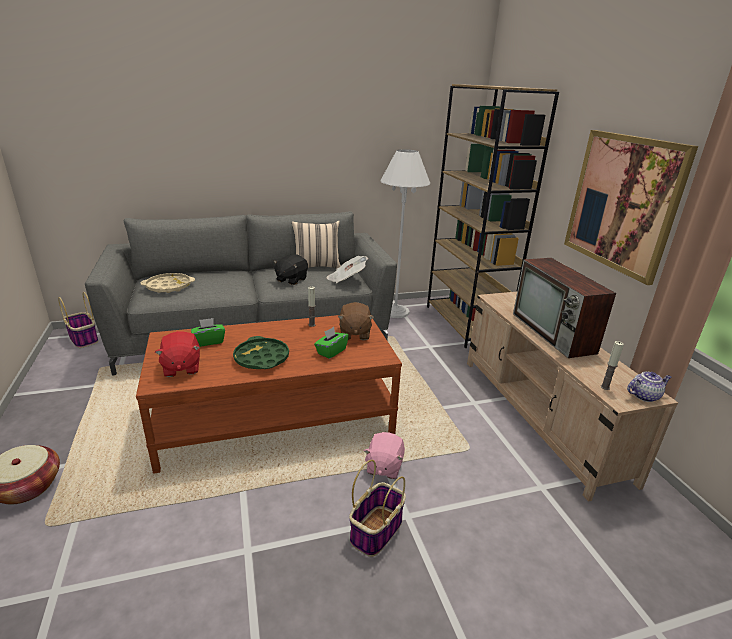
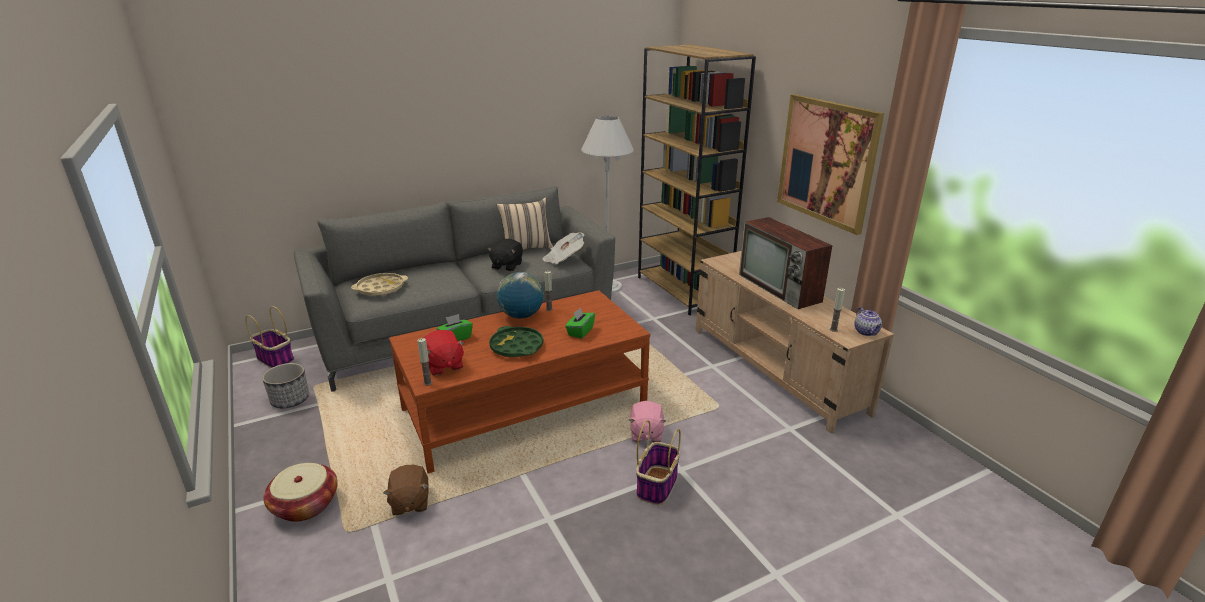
camera: 10 degrees left, 0 degrees up
brown plush toy [338,302,374,340] -> brown plush toy moved to [383,465,429,515]
teapot [627,372,672,402] -> teapot turned 105 degrees clockwise [854,307,882,336]
none -> planter [262,363,309,408]
none -> candle [417,338,432,386]
none -> globe [497,272,544,318]

